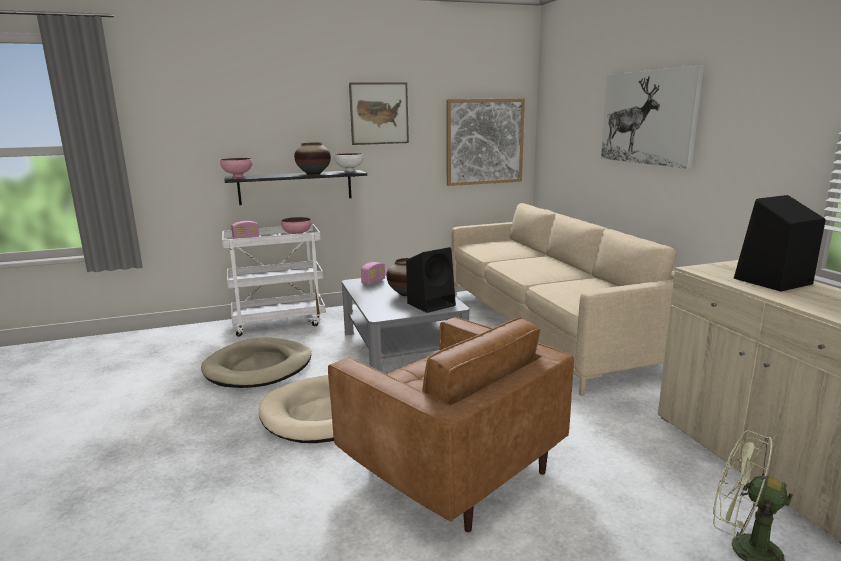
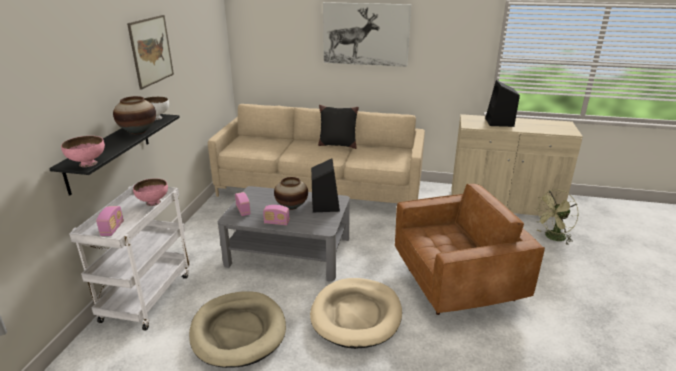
camera: 60 degrees left, 10 degrees up
picture [446,99,525,186] -> none
none -> radio [263,205,290,225]
none -> black pillow [318,105,359,149]

